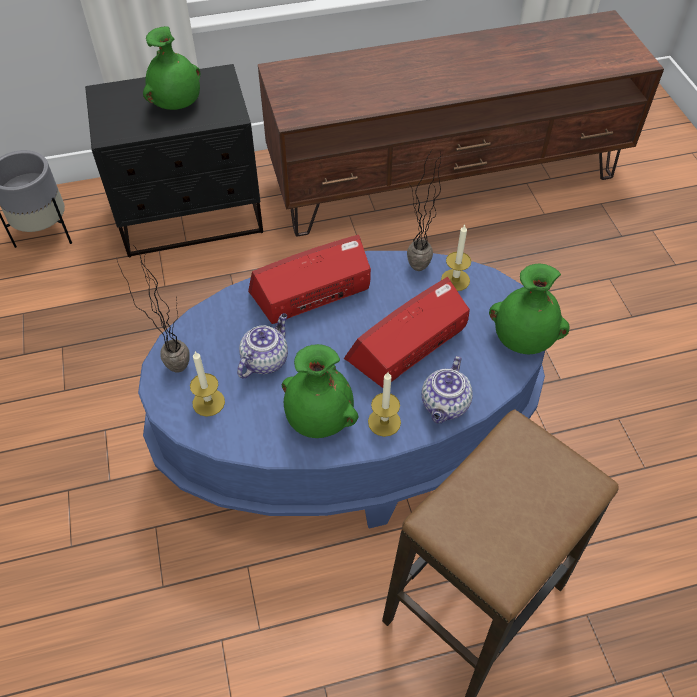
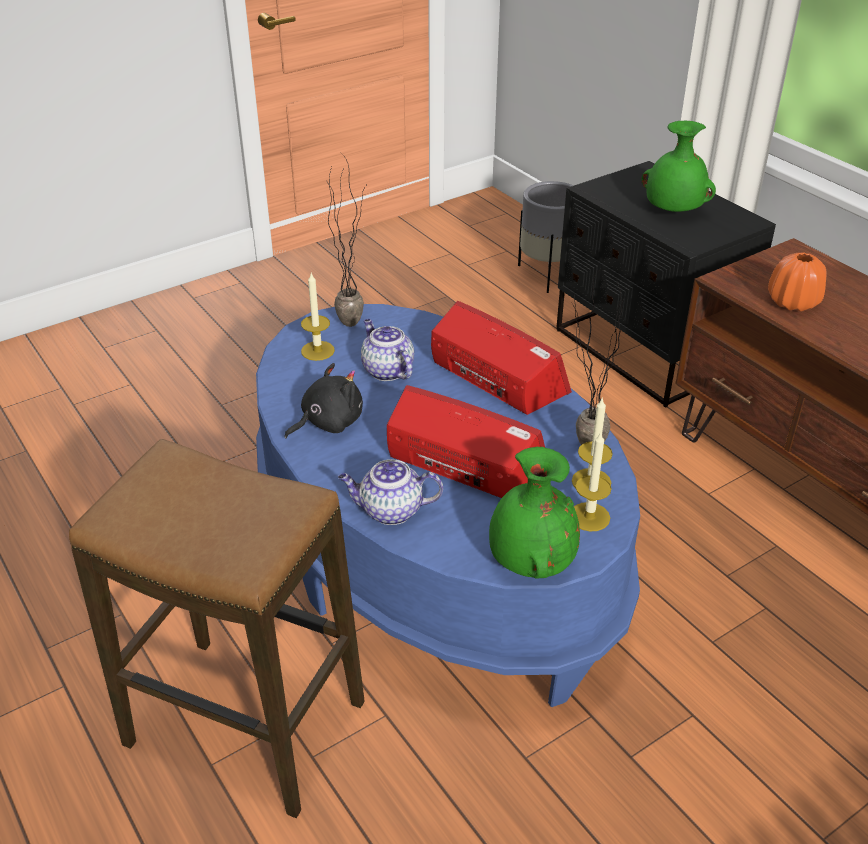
camera: 70 degrees right, 15 degrees down
teapot [237,313,288,379] -> teapot turned 135 degrees counterclockwise [361,319,414,381]
green vase [282,344,358,438] -> black plush toy [284,363,363,438]
candle [368,372,401,437] -> candle moved to [574,432,612,532]
none -> orange vase [768,252,827,312]

